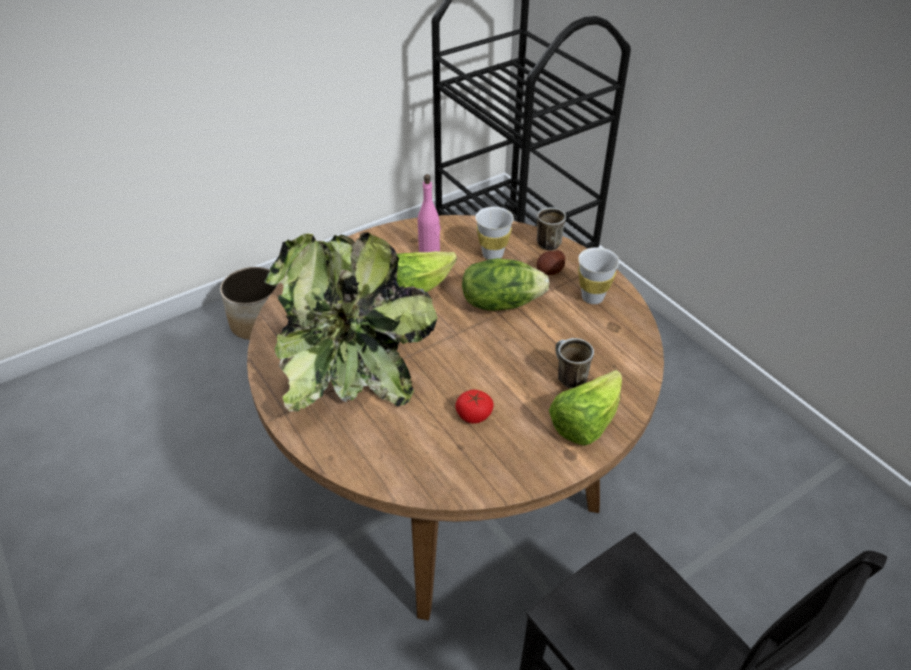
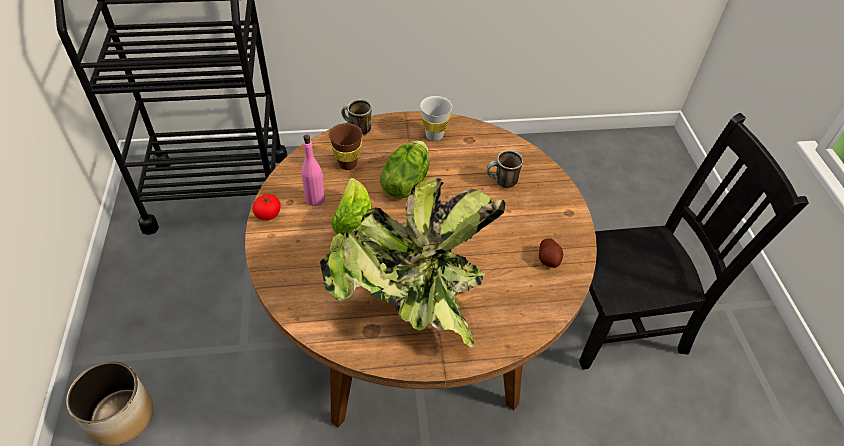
camera: 65 degrees left, 5 degrees up
tomato [456,390,494,424] -> tomato moved to [253,194,281,220]
white cup [475,207,514,260] -> brown cup [329,123,363,170]
potato [537,250,565,275] -> potato moved to [539,238,563,268]
lettuce [549,370,622,446] -> none

